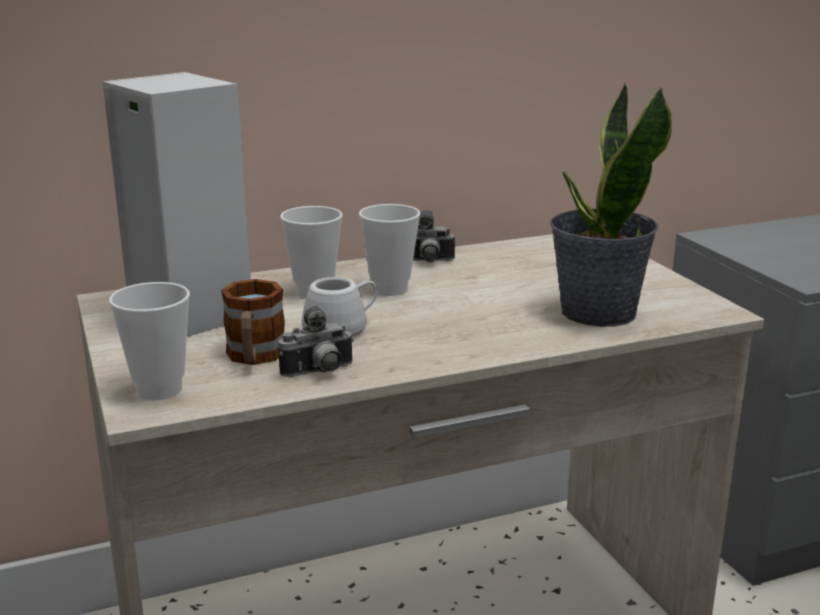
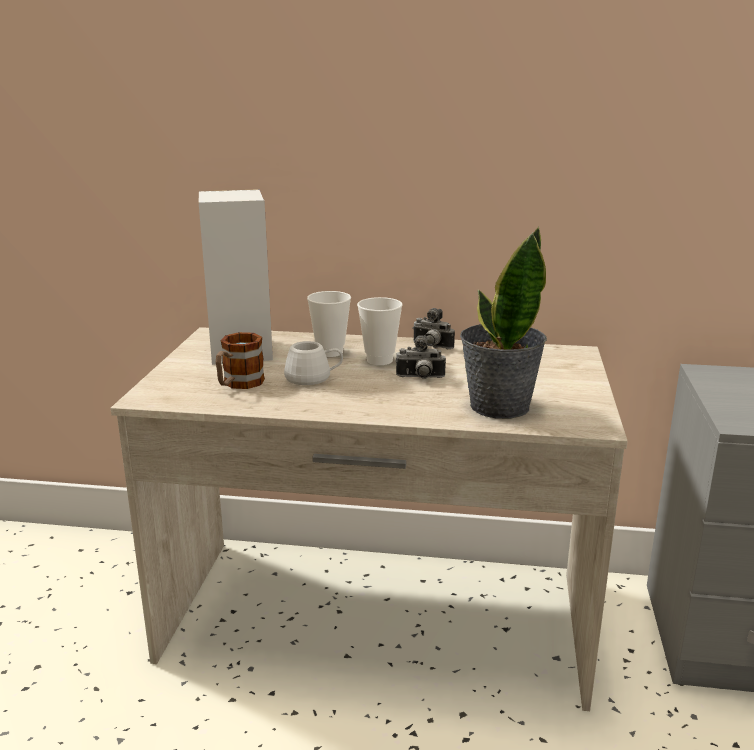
camera: 30 degrees right, 0 degrees up
cup [109,282,190,400] -> none
camera [278,306,354,377] -> camera moved to [396,335,446,379]

